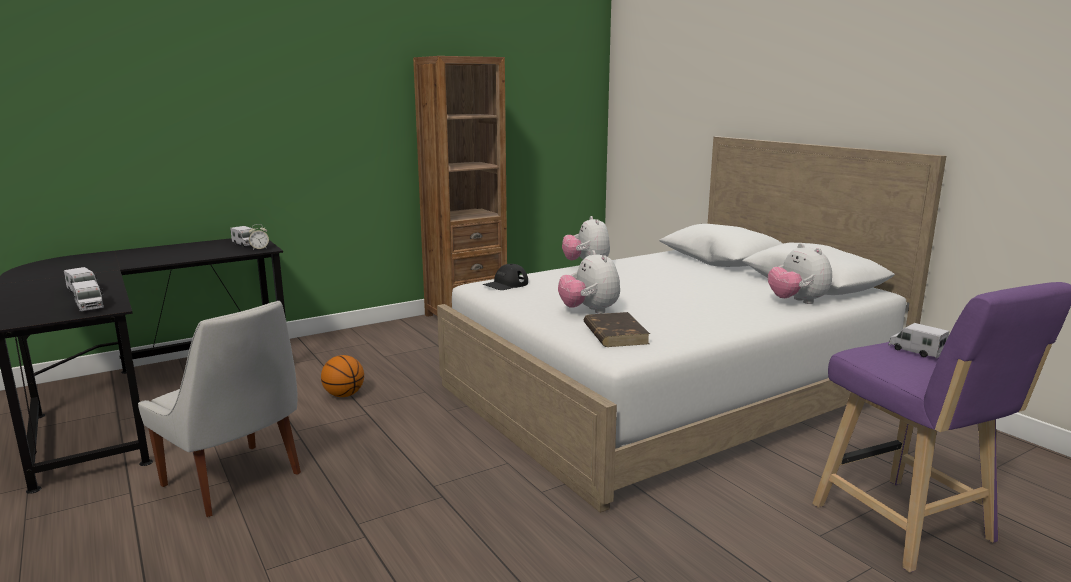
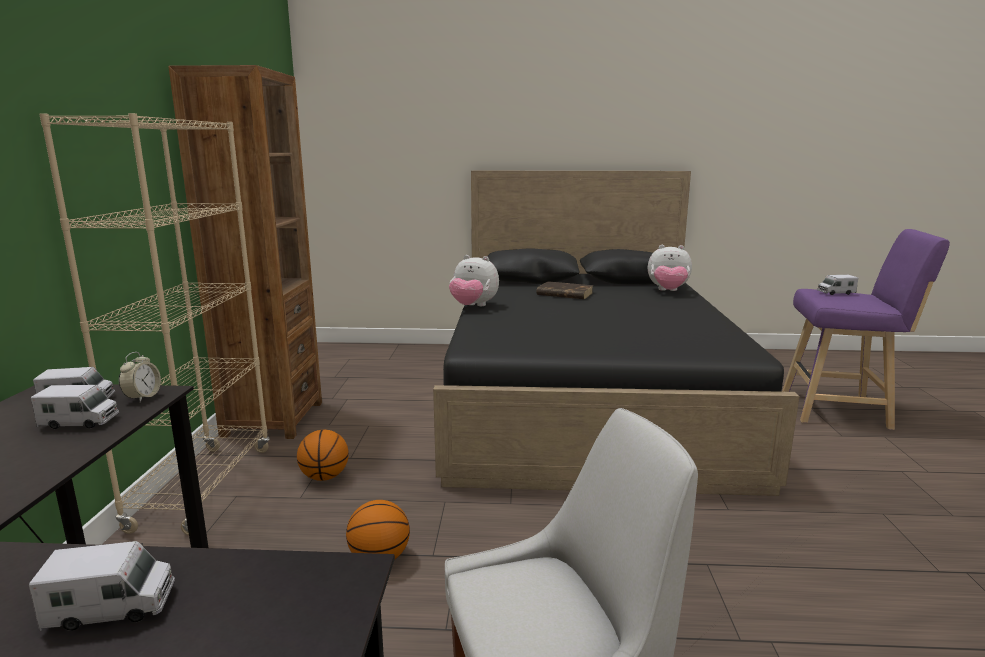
camera: 55 degrees left, 0 degrees up
toy truck [72,280,104,312] -> toy truck moved to [31,385,119,429]
white bed [437,136,946,513] -> black bed [433,171,799,496]
black cap [483,264,528,290] -> none
plush toy [558,250,620,314] -> none
brown book [584,312,650,347] -> brown book moved to [536,281,593,299]
none -> beige bookcase [39,113,270,535]
none -> basketball [297,430,349,481]

